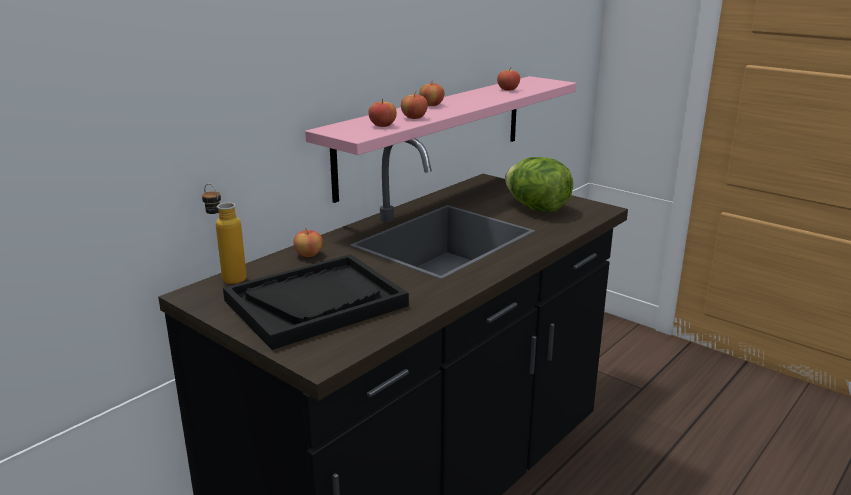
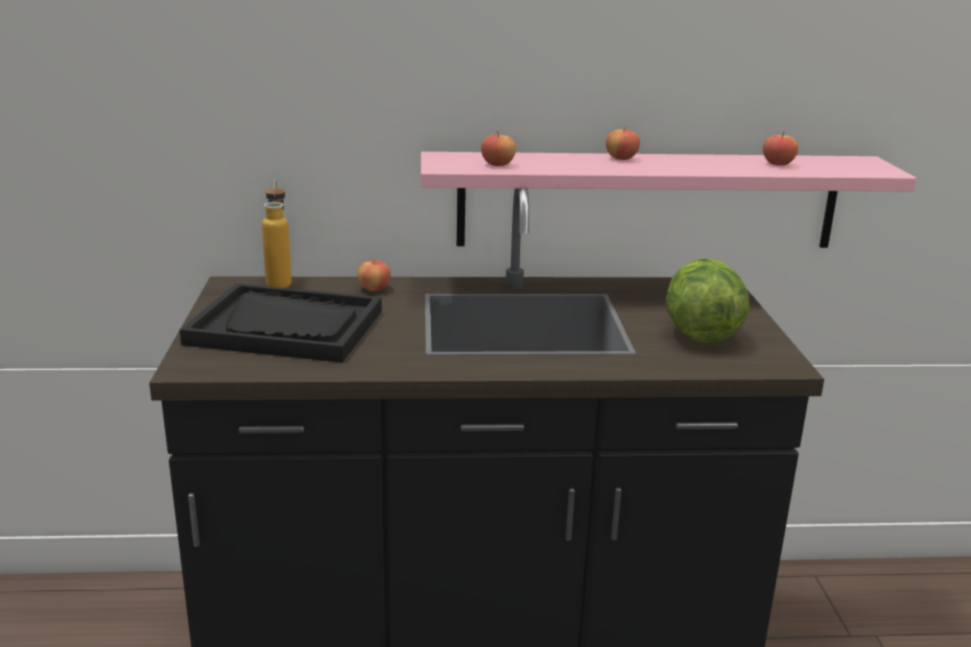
camera: 45 degrees right, 0 degrees up
apple [401,91,428,119] -> none

